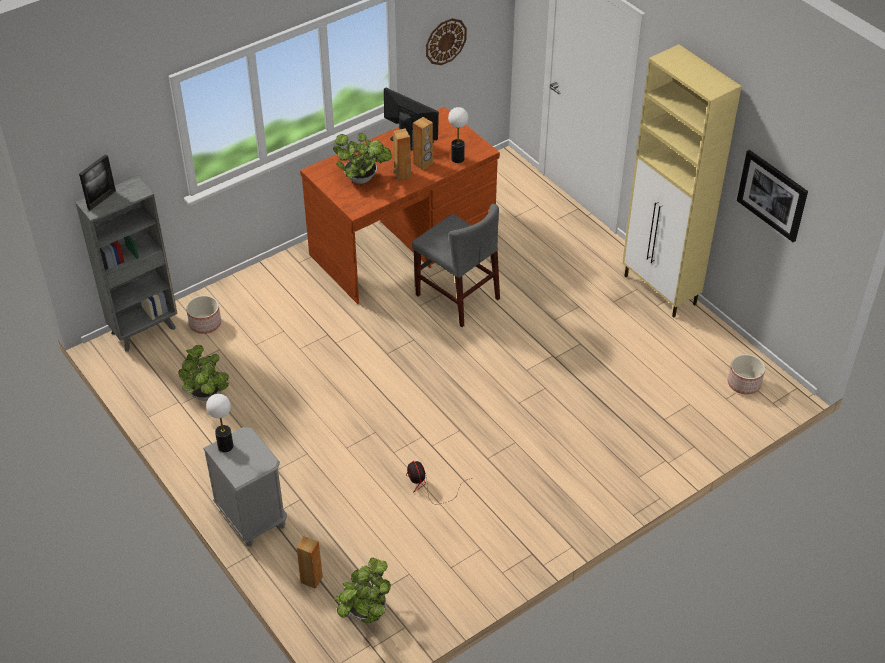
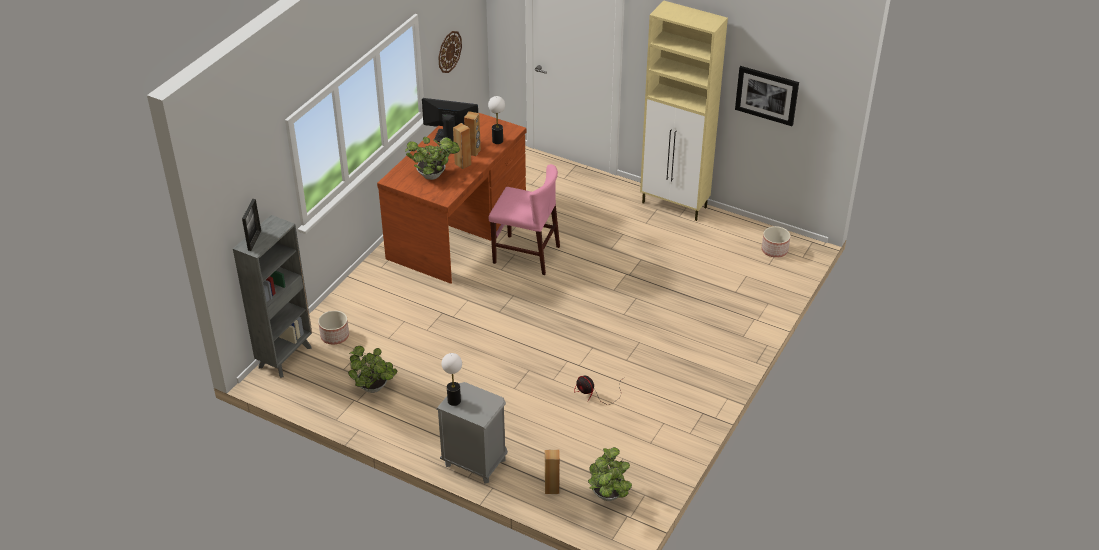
camera: 25 degrees left, 5 degrees down
grey chair [412,204,500,327] -> pink chair [489,164,560,275]

